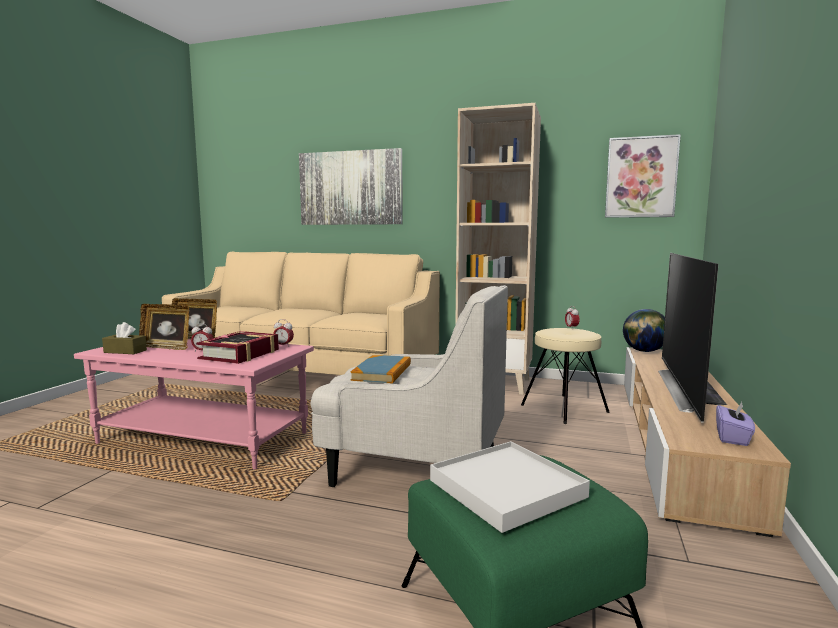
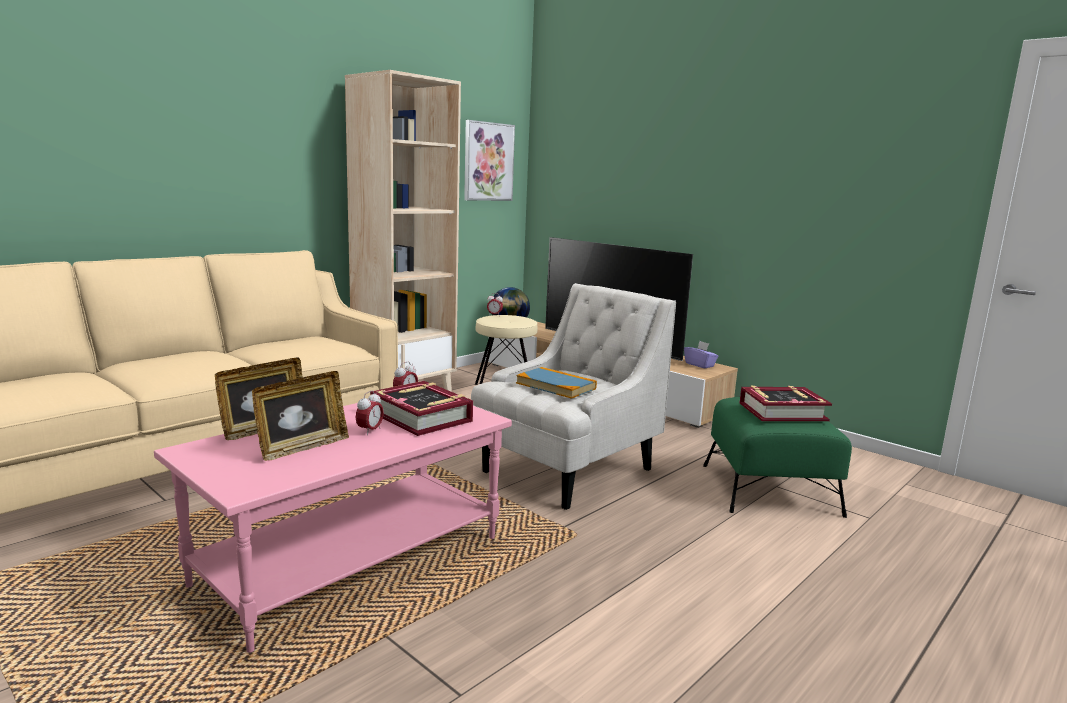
camera: 65 degrees left, 5 degrees up
brown tissue box [102,322,147,354] -> none
picture [299,148,403,225] -> none
white tray [430,441,590,533] -> book [740,386,832,421]

